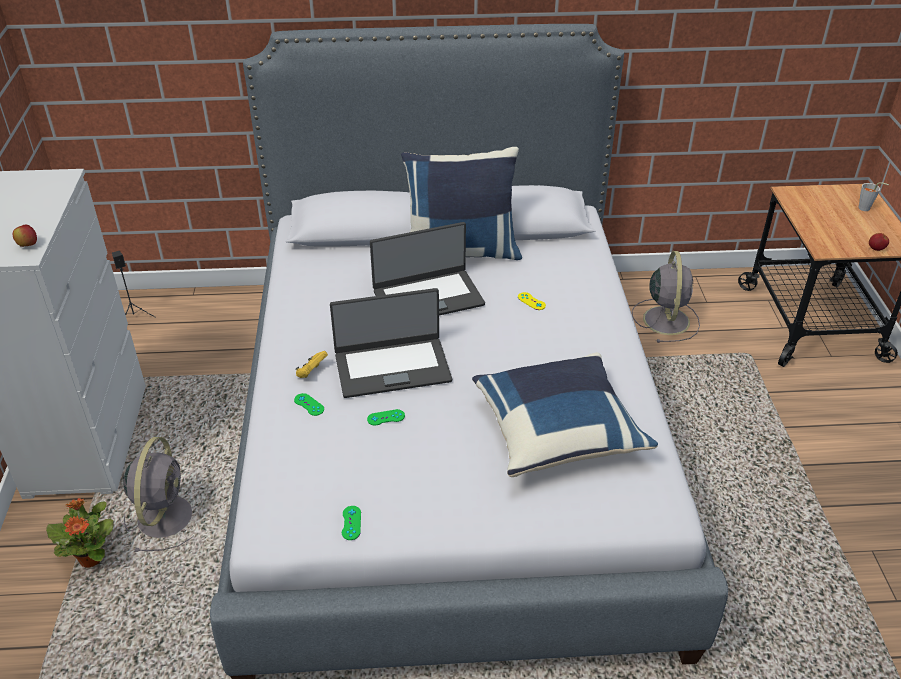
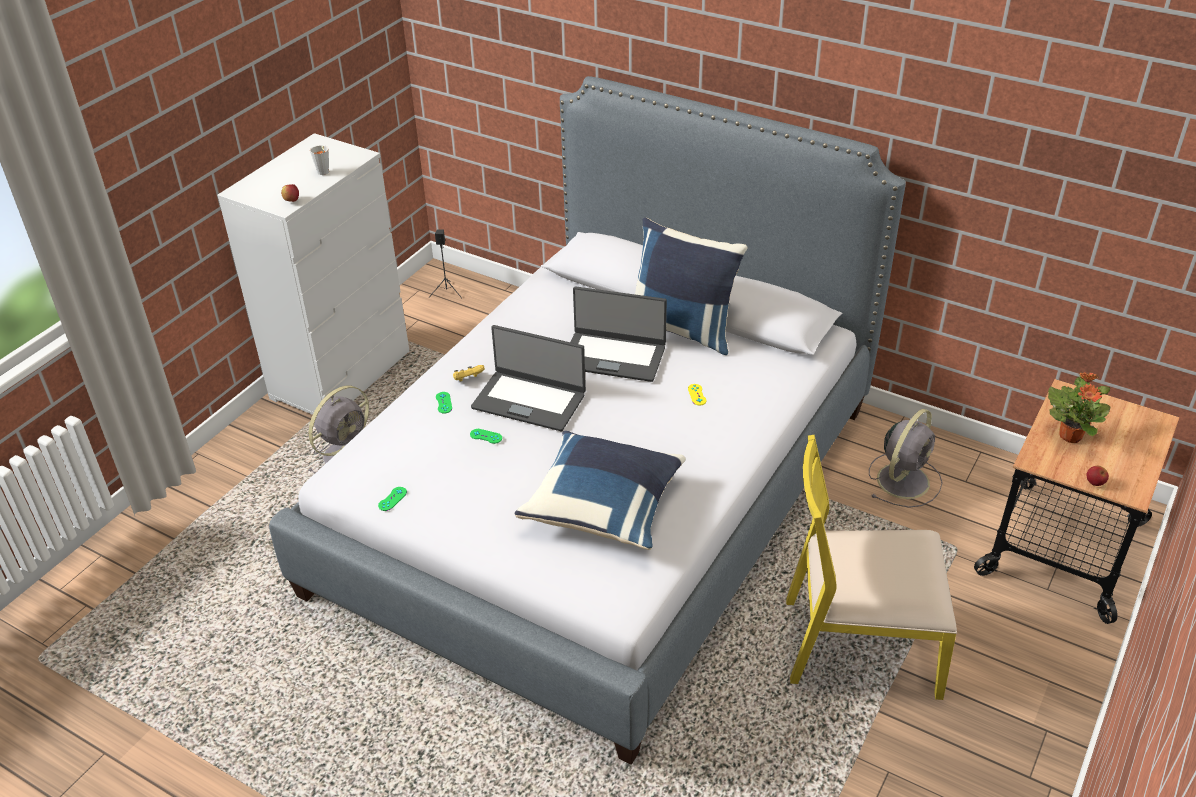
camera: 35 degrees right, 0 degrees up
potted plant [46,498,113,568] -> potted plant moved to [1048,372,1111,443]
grey cup [858,182,889,211] -> grey cup moved to [310,145,329,175]
none -> yellow chair [786,435,957,700]

